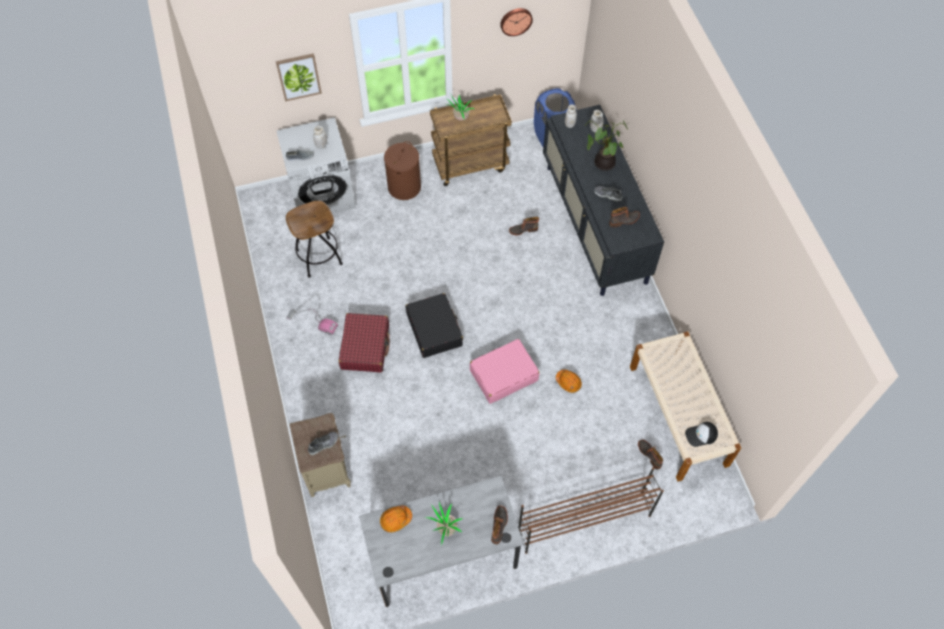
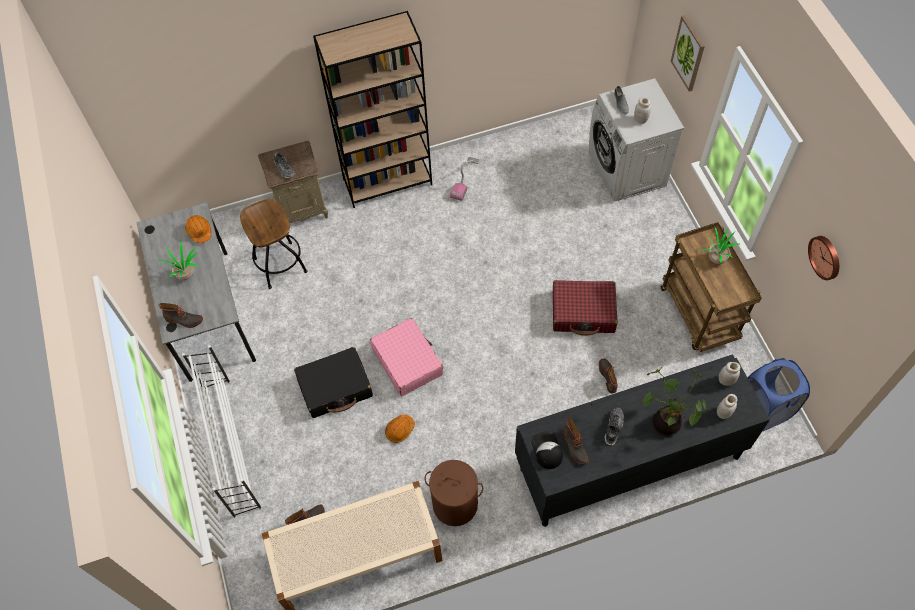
camera: 90 degrees right, 0 degrees up
brown stool [286,201,343,278] -> brown stool moved to [240,199,307,289]
red suitcase [338,313,390,373] -> red suitcase moved to [553,280,618,336]
brown laundry basket [384,141,421,200] -> brown laundry basket moved to [425,460,483,526]
black suitcase [406,293,463,358] -> black suitcase moved to [294,347,373,418]
brown shoe rack [518,467,664,554] -> white shoe rack [182,345,262,518]
cap [685,422,718,447] -> cap moved to [531,431,563,469]
none -> beige bookcase [313,11,432,208]

